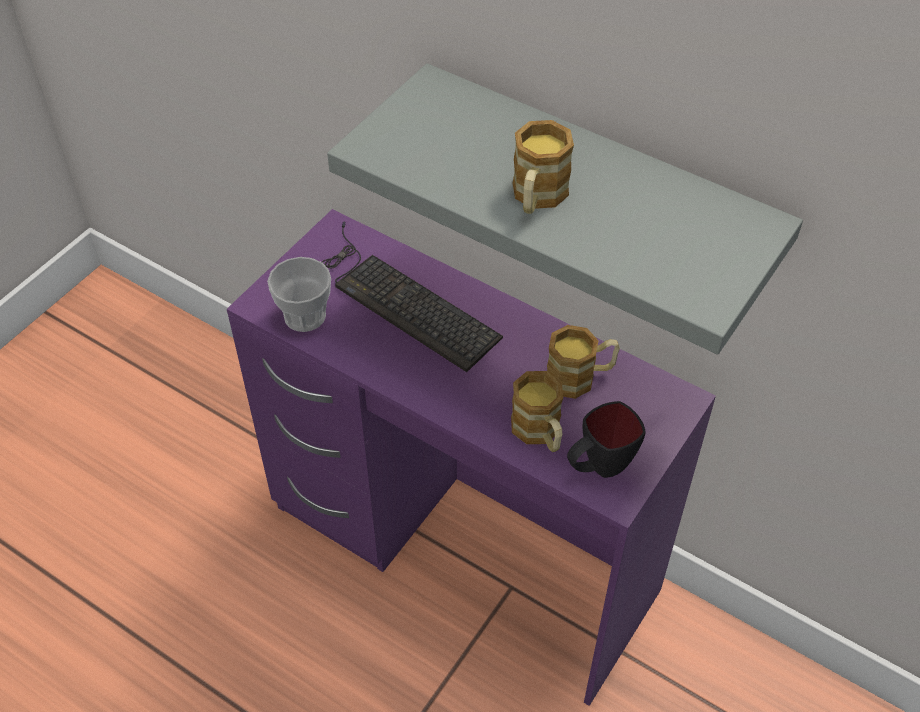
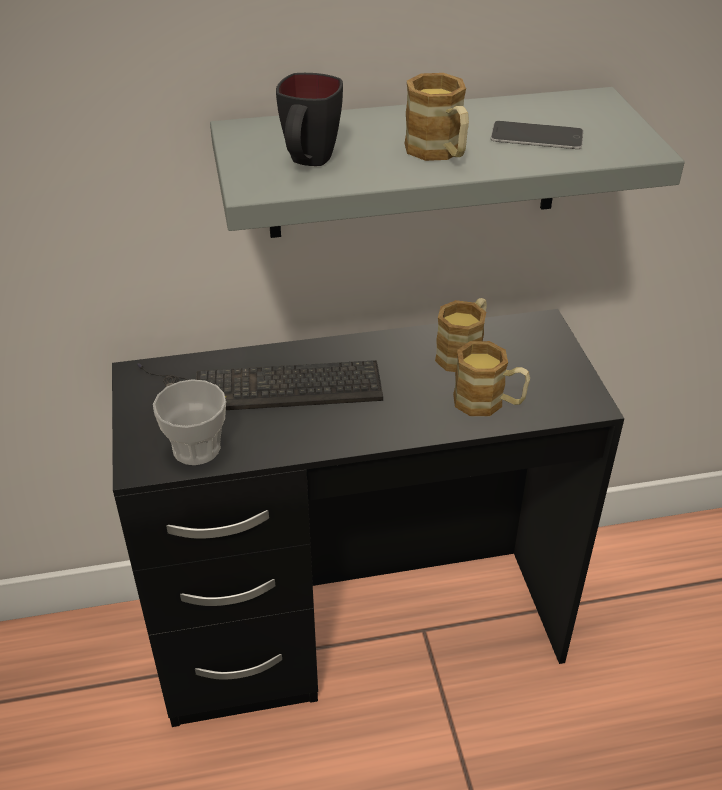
camera: 45 degrees left, 10 degrees down
purple desk [227,209,716,706] -> black desk [112,309,624,727]
black mug [567,401,646,478] -> black mug moved to [276,73,343,166]
none -> phone [491,121,583,149]

